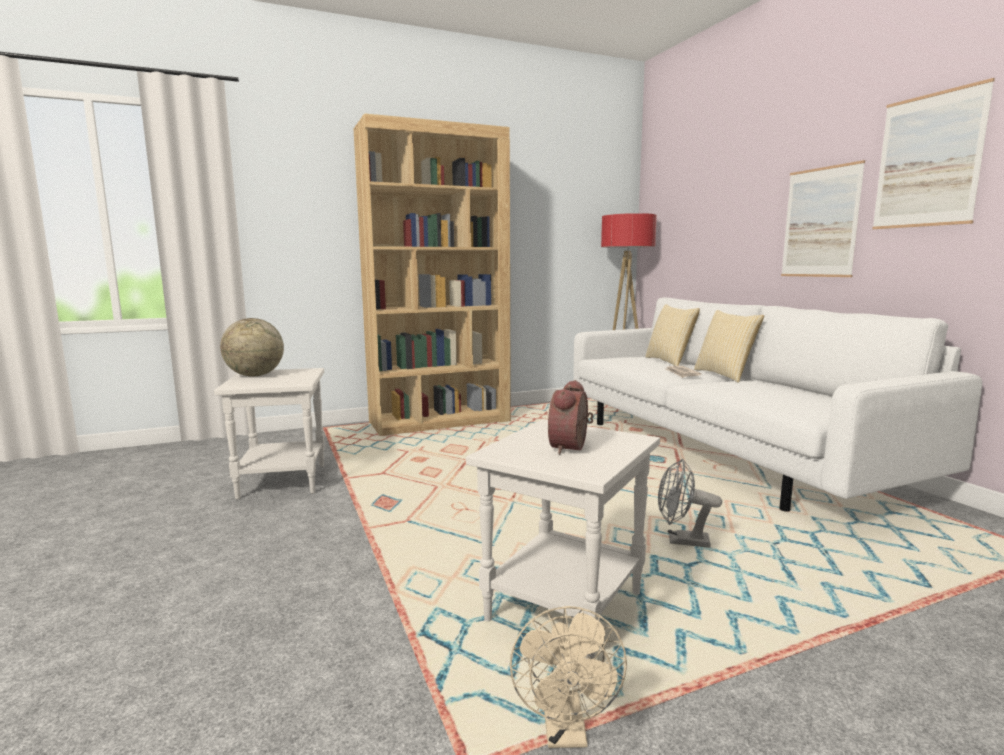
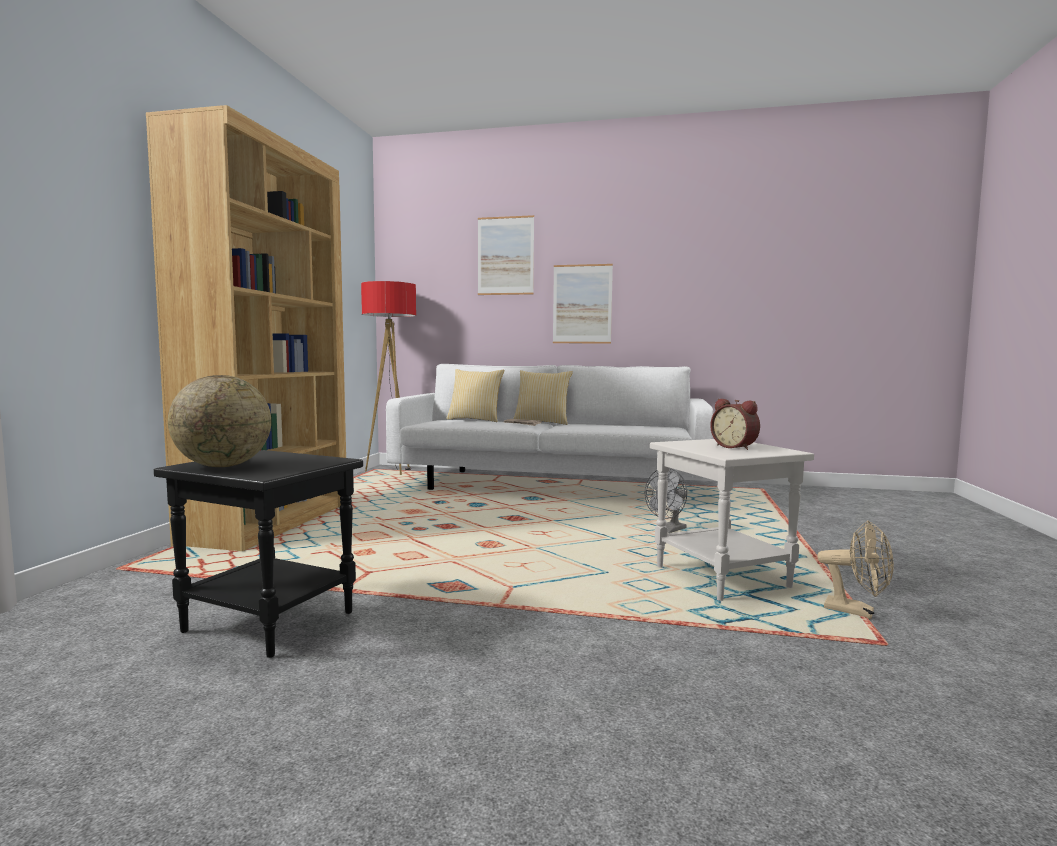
camera: 55 degrees left, 5 degrees down
white side table [214,368,324,499] -> black side table [154,450,363,658]
picture [872,78,995,229] -> picture moved to [478,215,534,295]

